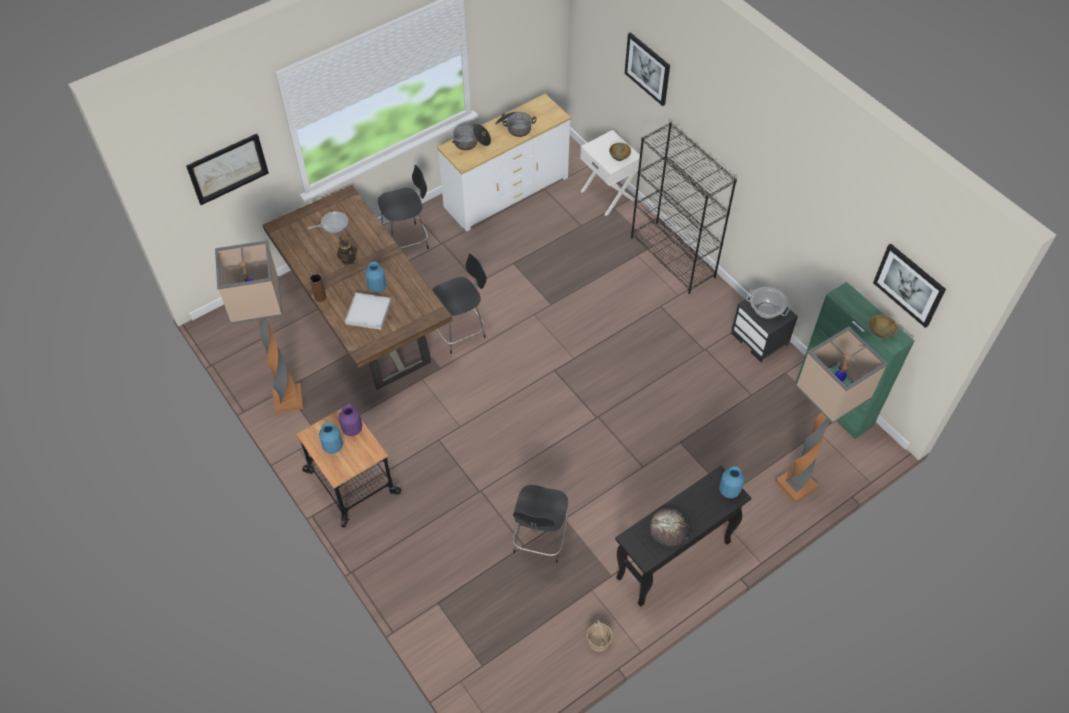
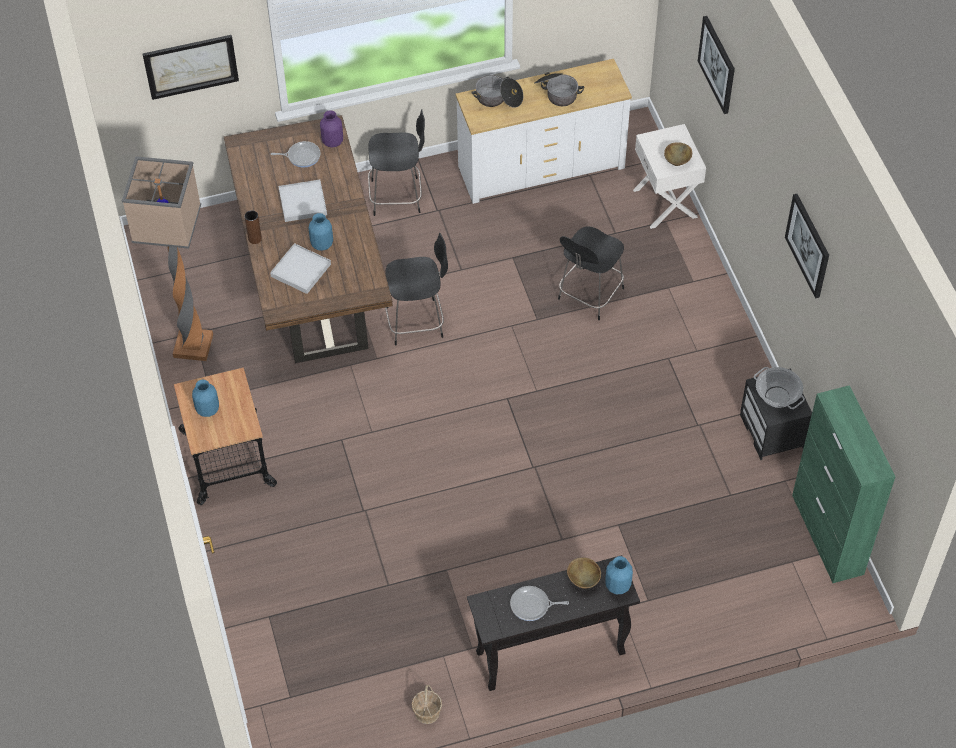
camera: 20 degrees right, 0 degrees up
teapot [337,237,357,265] -> white tray [278,180,327,222]
purple vase [339,405,362,436] -> purple vase moved to [320,110,343,148]
black chair [513,485,568,563] -> black chair moved to [558,226,624,320]
black bookcase [631,122,737,294] -> none
bread [650,508,691,547] -> frying pan [510,586,569,621]
floor lamp [775,326,888,503] -> none
brown bowl [868,315,898,338] -> brown bowl moved to [567,557,601,589]
picture [873,244,946,328] -> picture moved to [785,194,829,298]

